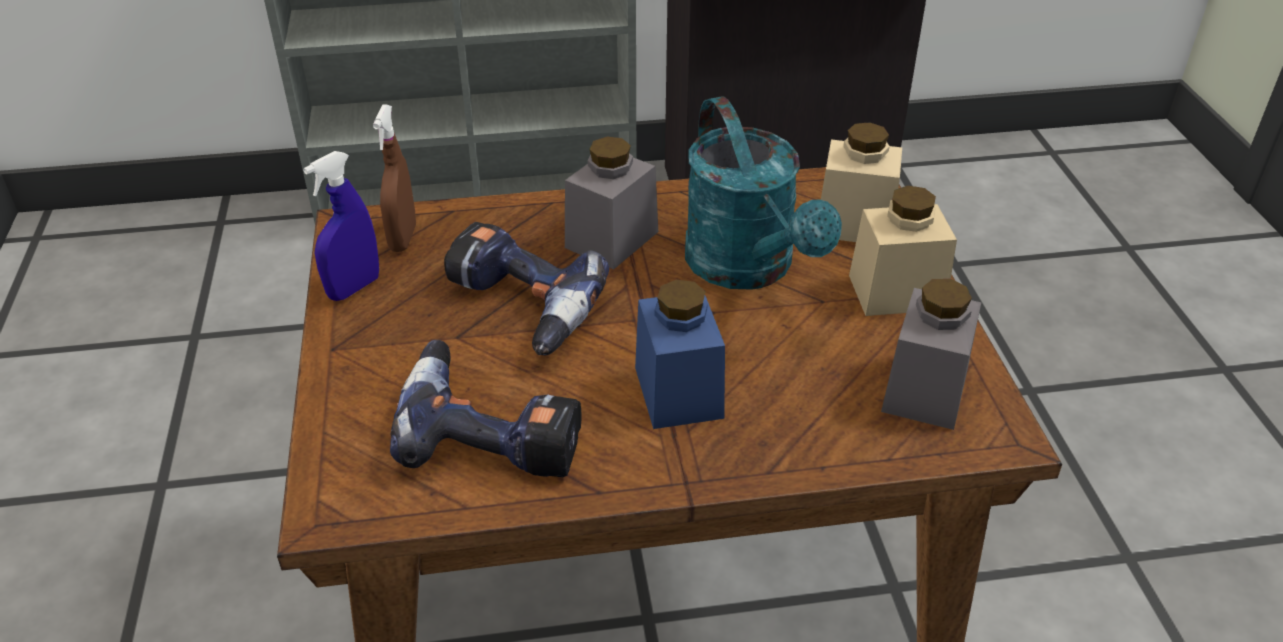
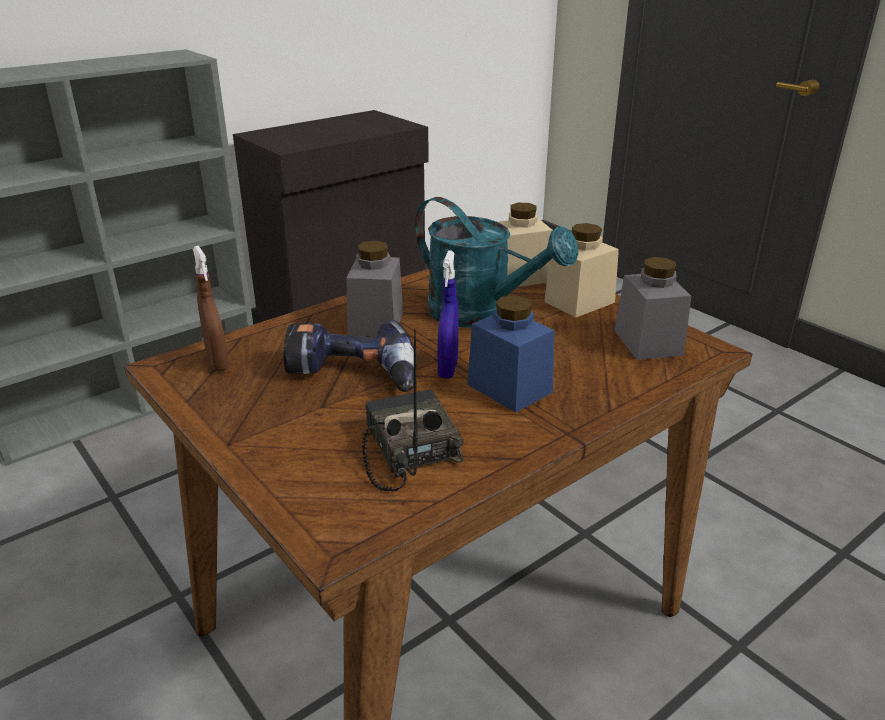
camera: 30 degrees left, 10 degrees down
blue spray bottle [303,151,379,301] -> blue spray bottle moved to [437,250,459,379]
power drill [390,340,581,477] -> radio [362,330,464,492]

